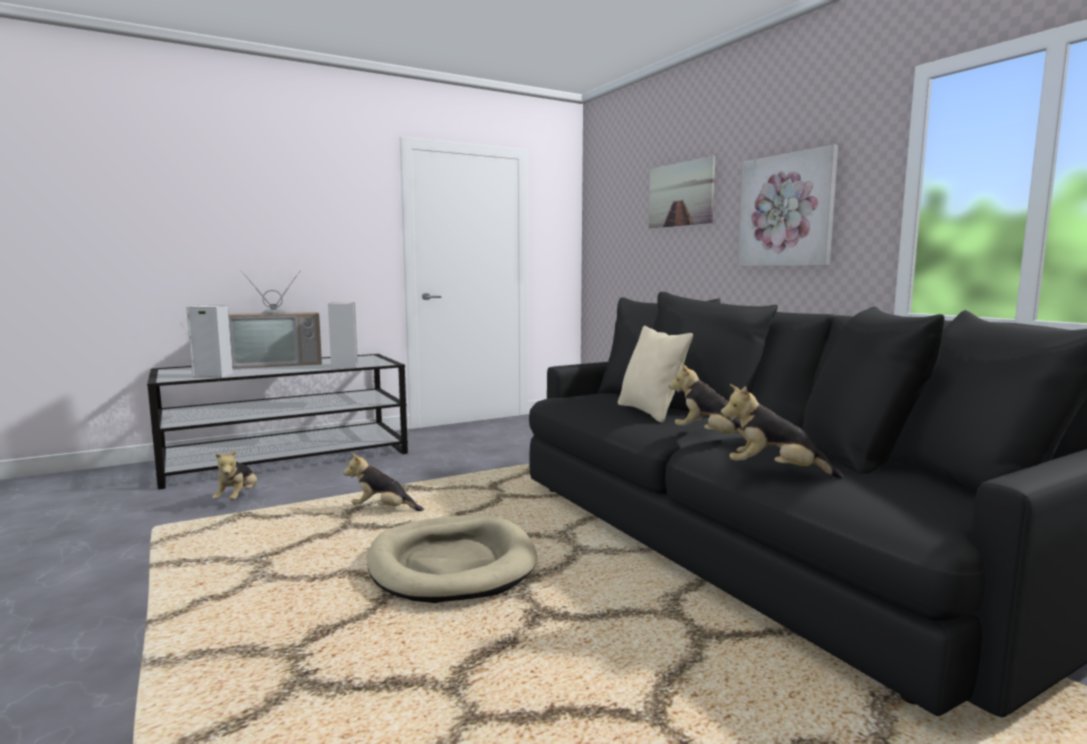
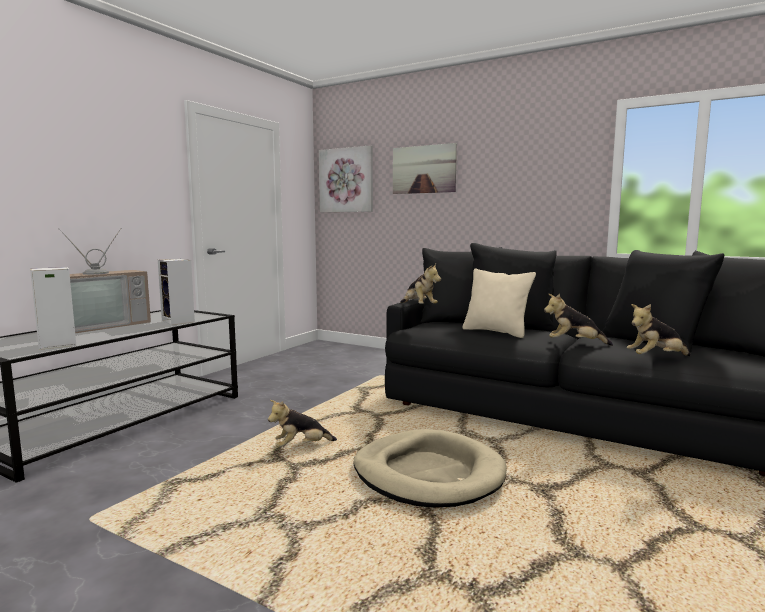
camera: 30 degrees left, 0 degrees up
plush toy [212,449,257,500] -> plush toy moved to [400,264,441,304]
picture [738,145,838,266] -> picture moved to [319,145,373,212]

